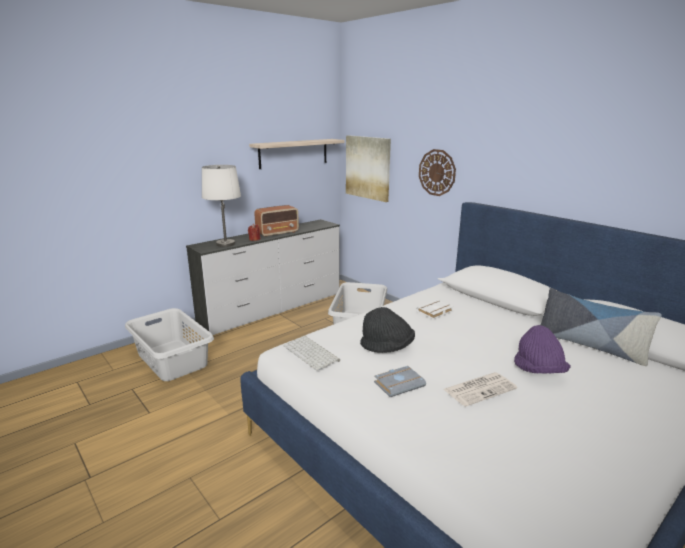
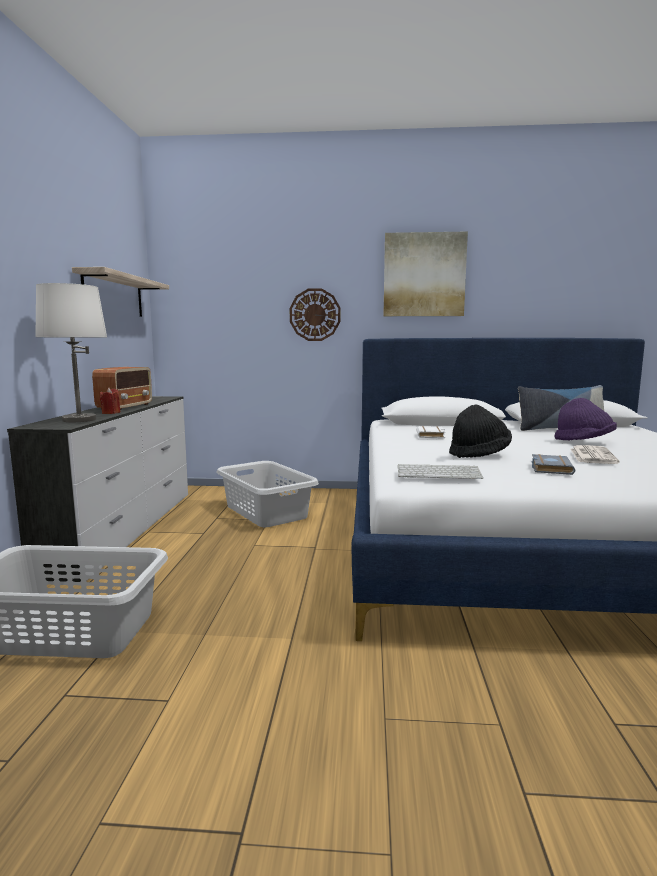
camera: 45 degrees left, 10 degrees down
picture [346,135,391,202] -> picture moved to [383,232,468,316]

